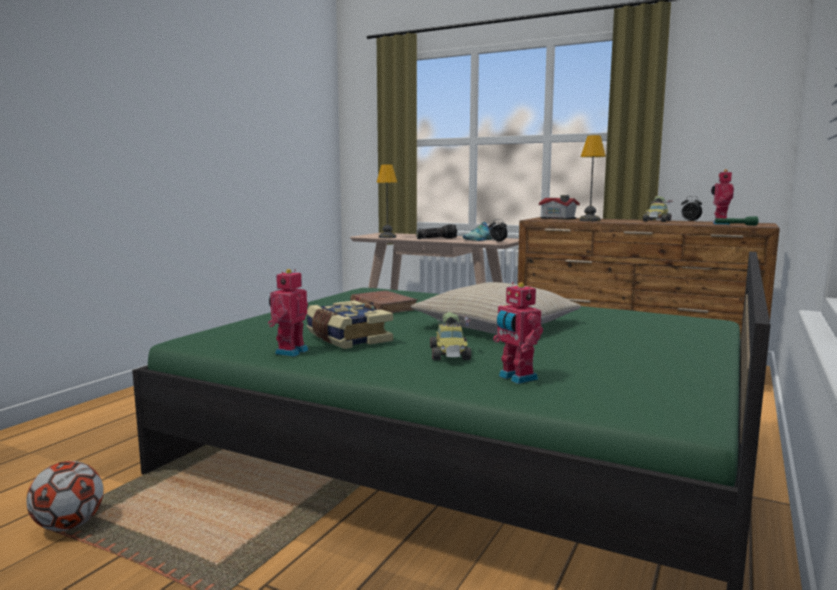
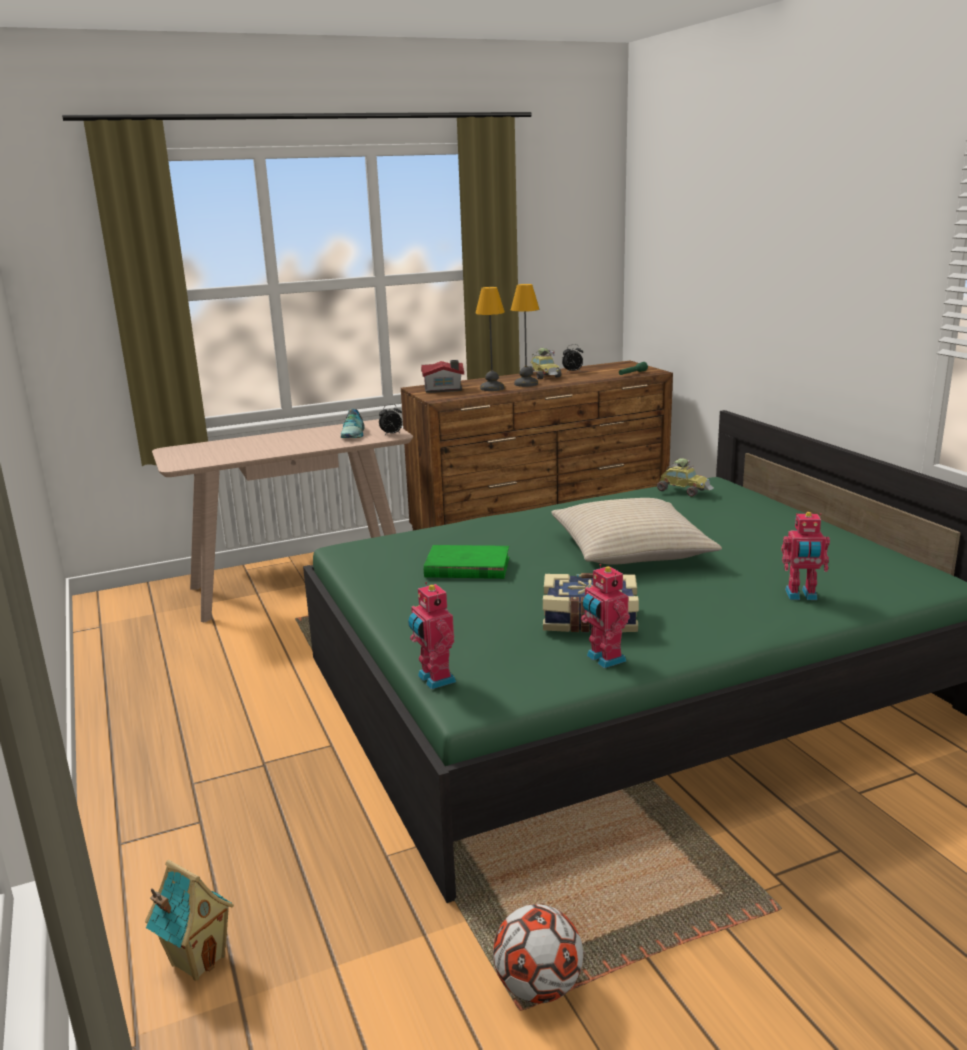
camera: 50 degrees left, 10 degrees up
brown book [350,291,418,313] -> green book [424,545,509,579]
table lamp [376,164,397,238] -> table lamp moved to [511,284,539,387]
flashlight [416,224,457,239] -> none
toy car [430,312,471,360] -> toy car moved to [657,458,714,497]
toy robot [711,169,734,225] -> toy robot moved to [408,582,456,689]
none -> toy house [145,860,234,981]

